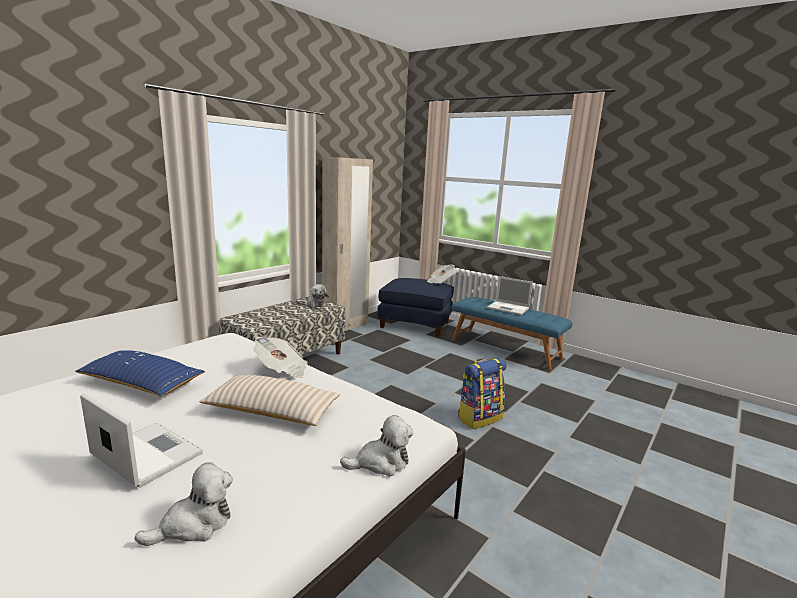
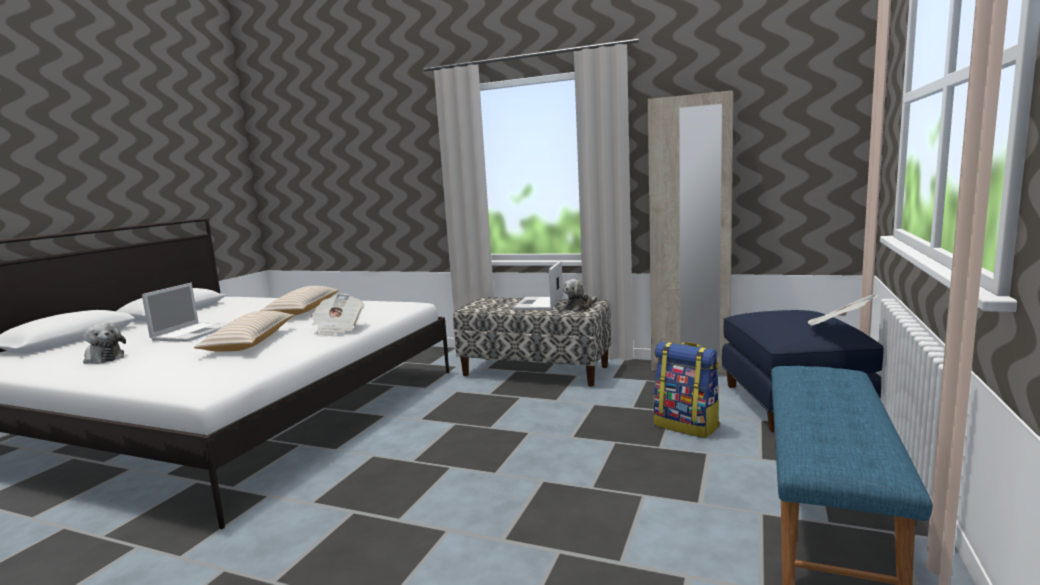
camera: 75 degrees right, 5 degrees down
blue pillow [75,350,205,396] -> beige pillow [260,286,339,315]
plush toy [340,415,413,477] -> none
backpack [458,358,506,429] -> backpack moved to [653,342,720,438]
laptop [487,276,533,315] -> laptop moved to [513,261,563,310]

